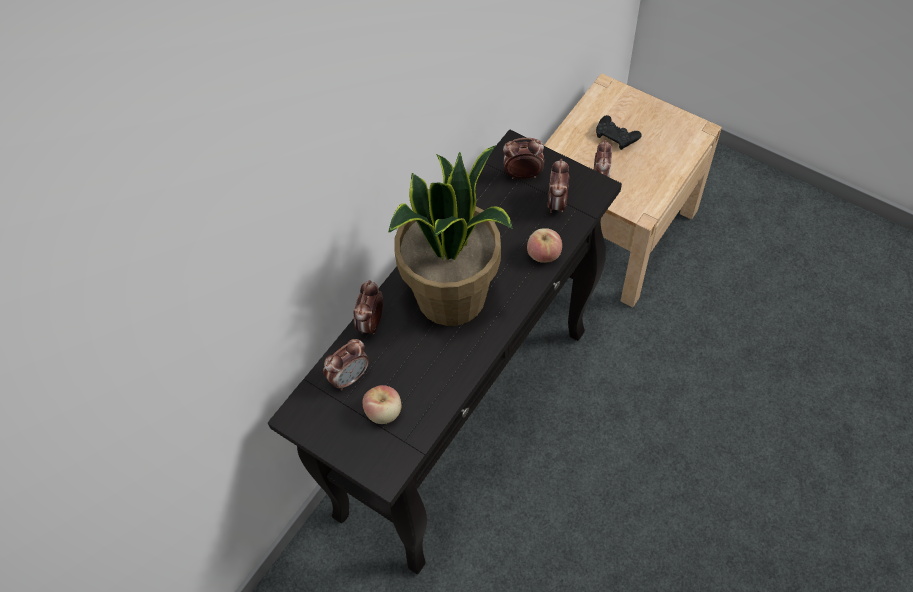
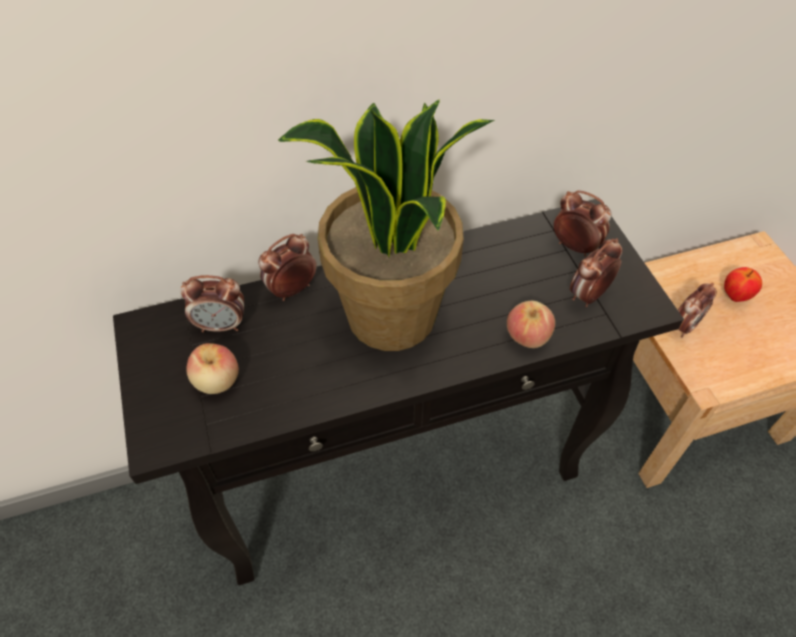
camera: 35 degrees right, 5 degrees down
black game controller [596,115,642,150] -> apple [724,267,762,302]

